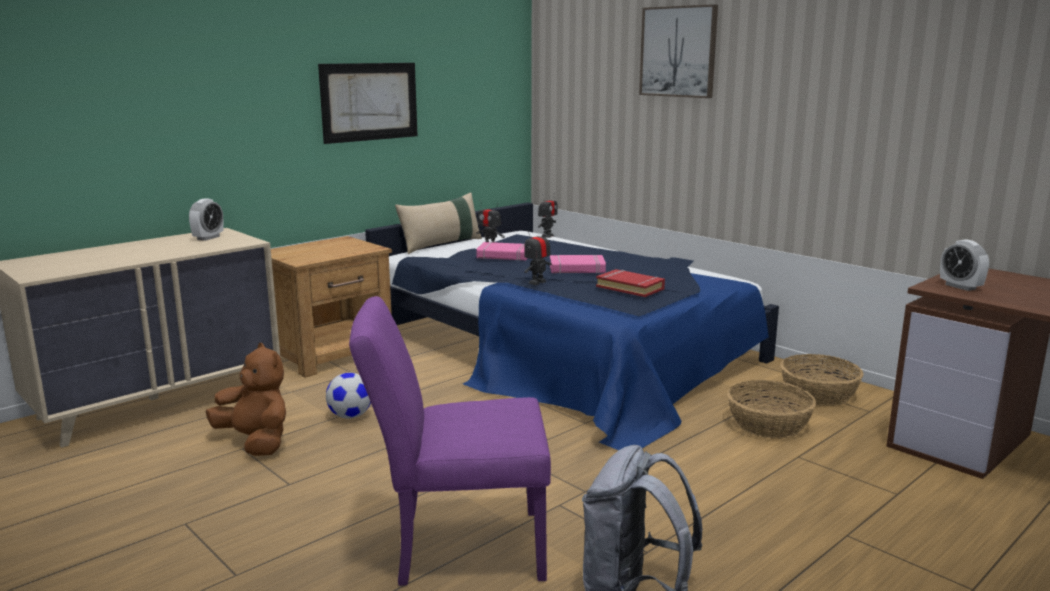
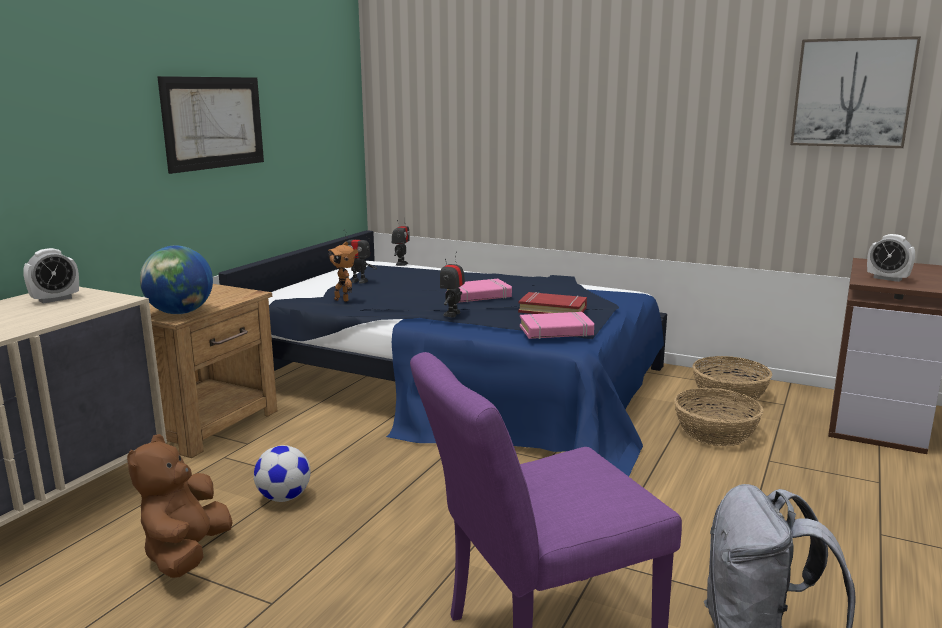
camera: 20 degrees left, 0 degrees up
alarm clock [189,198,224,241] -> alarm clock turned 45 degrees clockwise [23,248,79,304]
brown plush toy [205,343,286,456] -> brown plush toy turned 105 degrees counterclockwise [127,434,233,578]
beige pillow [395,192,482,254] -> none
pink book [476,242,528,261] -> pink book moved to [520,312,594,339]
picture [639,4,718,98] -> picture moved to [790,36,921,148]
none -> globe [140,246,213,314]
none -> toy robot [328,241,358,302]

